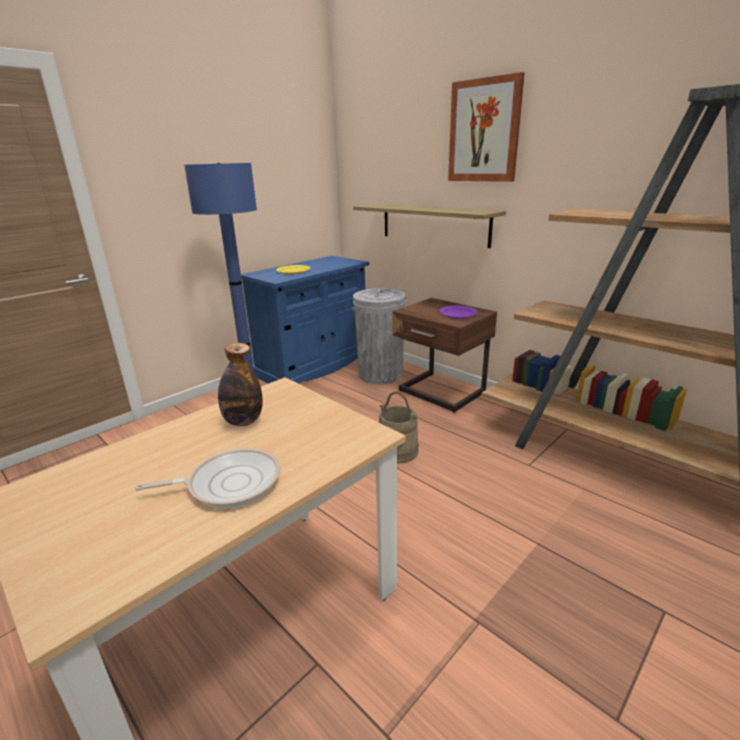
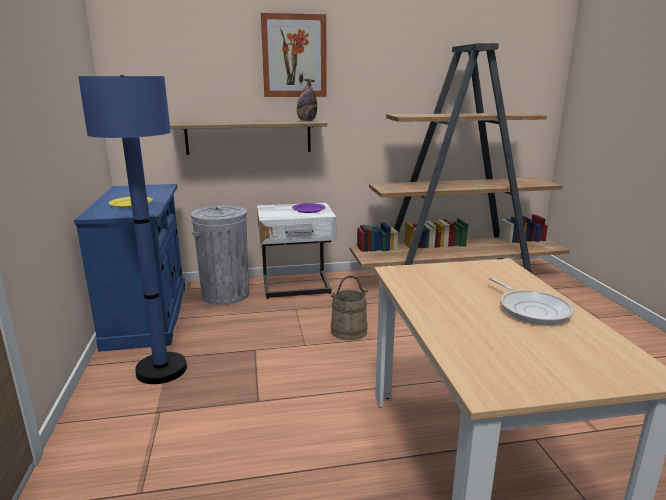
camera: 55 degrees left, 5 degrees down
frying pan [135,448,280,508] -> frying pan turned 135 degrees clockwise [488,277,574,325]
bottle [218,343,263,426] -> bottle moved to [297,79,317,121]
brown nightstand [393,298,497,413] -> white nightstand [257,203,337,299]

